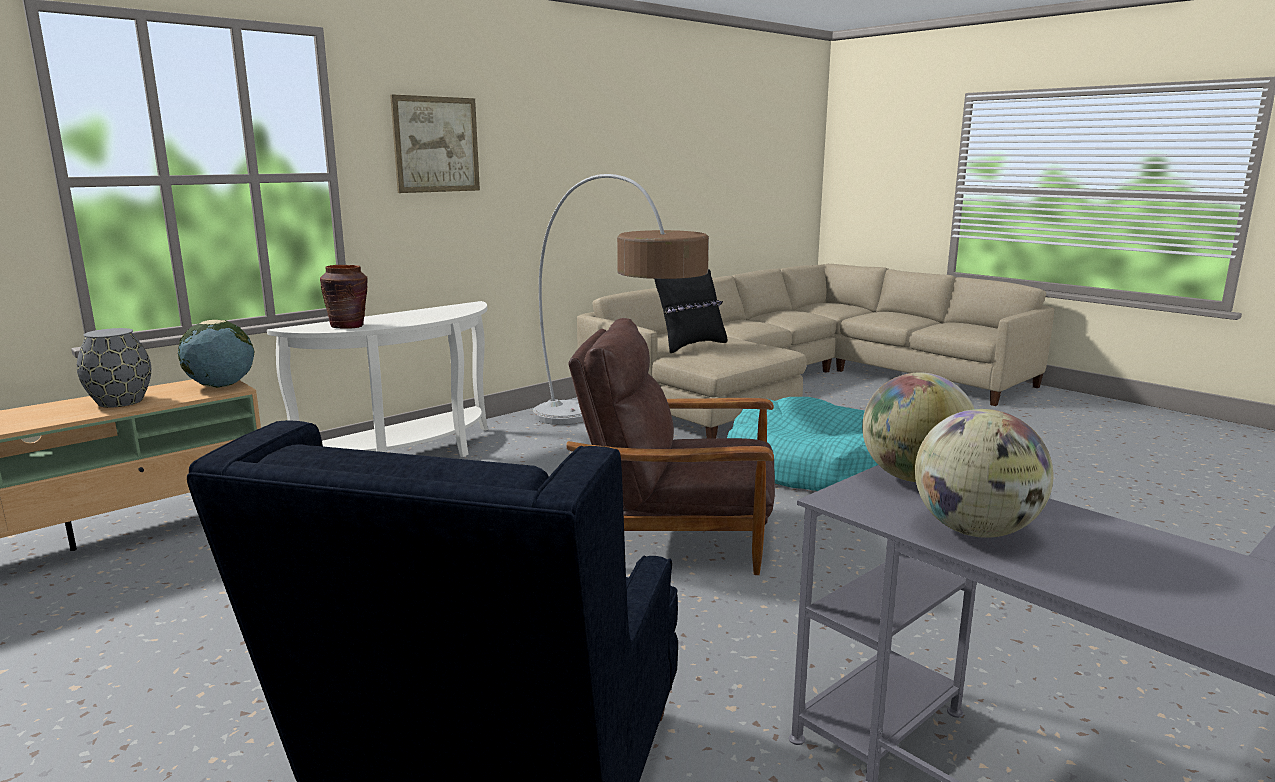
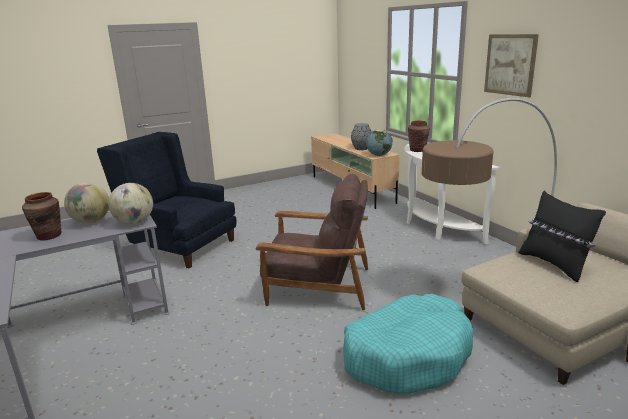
camera: 105 degrees right, 5 degrees up
brown armchair [566,318,775,575] -> brown armchair turned 75 degrees clockwise [256,174,368,310]
none -> brown vase [22,192,62,241]

